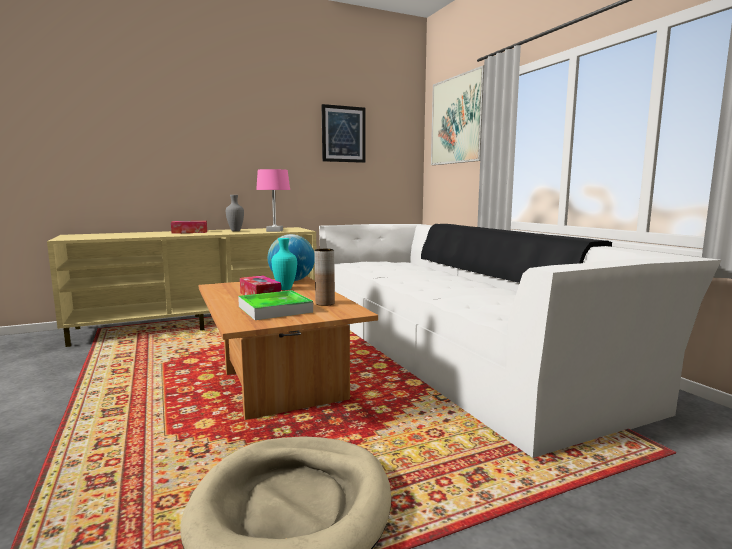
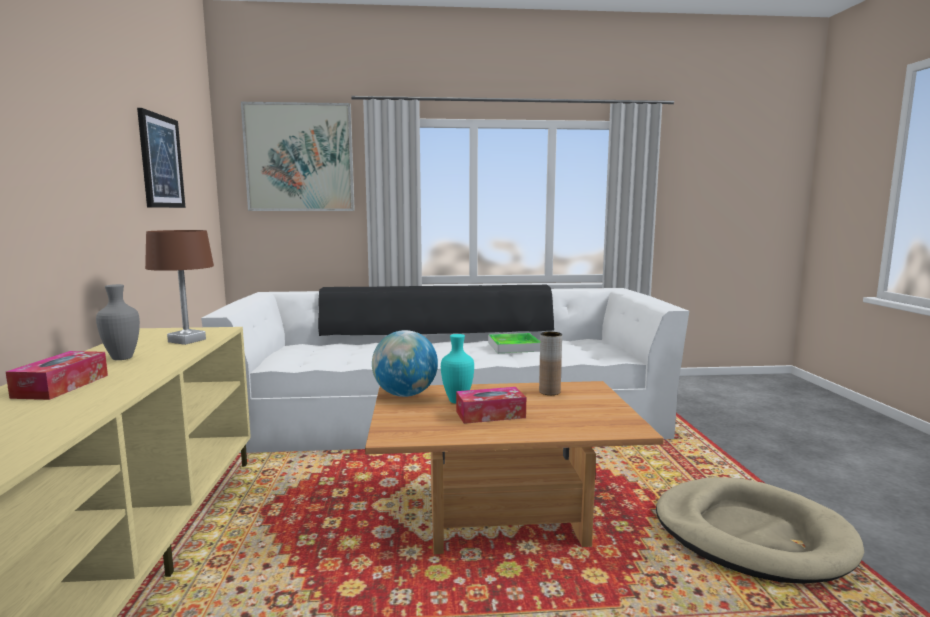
camera: 70 degrees left, 0 degrees up
tray [238,290,313,320] -> tray moved to [488,333,540,353]
pink table lamp [256,169,290,232] -> brown table lamp [145,230,214,345]

